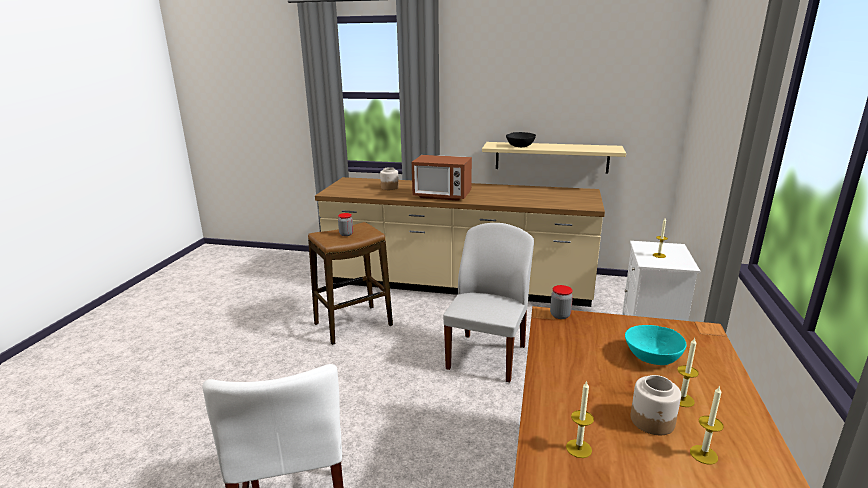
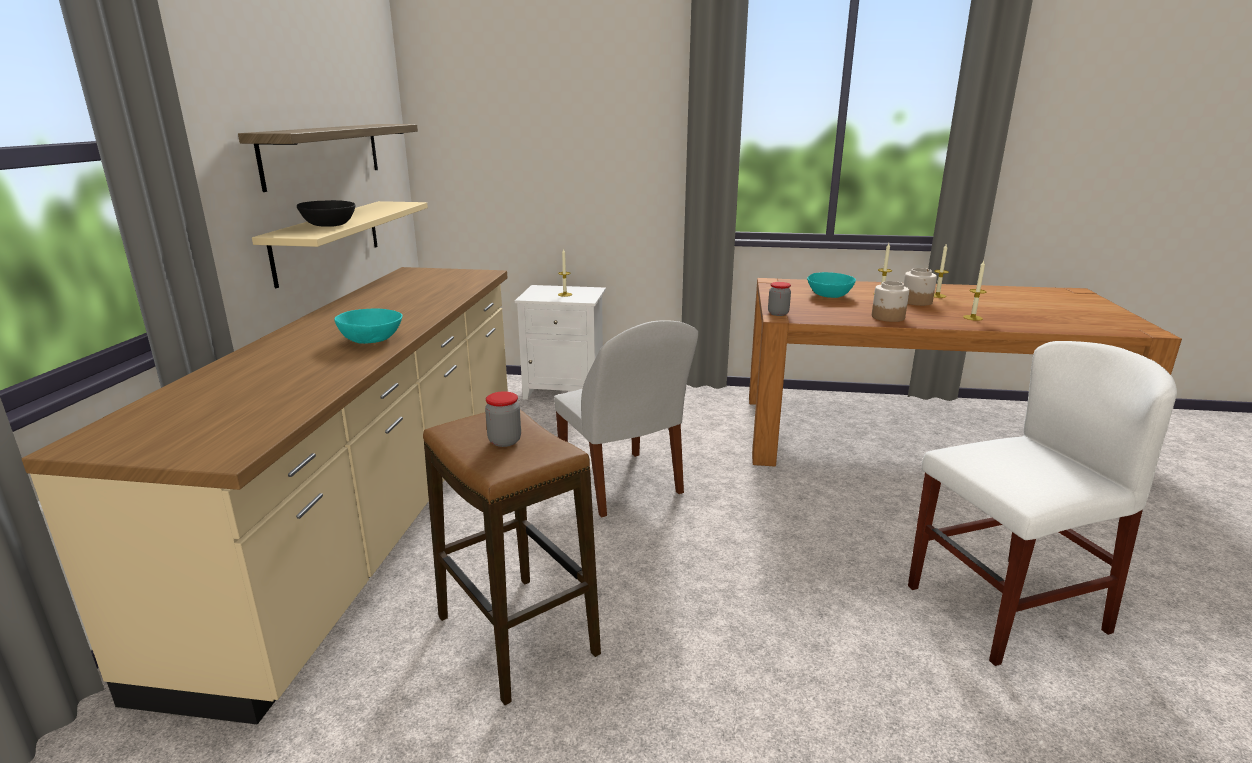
camera: 95 degrees left, 0 degrees up
jar [380,167,399,190] -> jar moved to [872,281,909,322]
microwave [412,155,472,201] -> turquoise bowl [334,309,402,344]
white chair [443,223,534,382] -> white chair turned 135 degrees counterclockwise [554,320,698,517]
none -> shelf [238,124,418,192]

